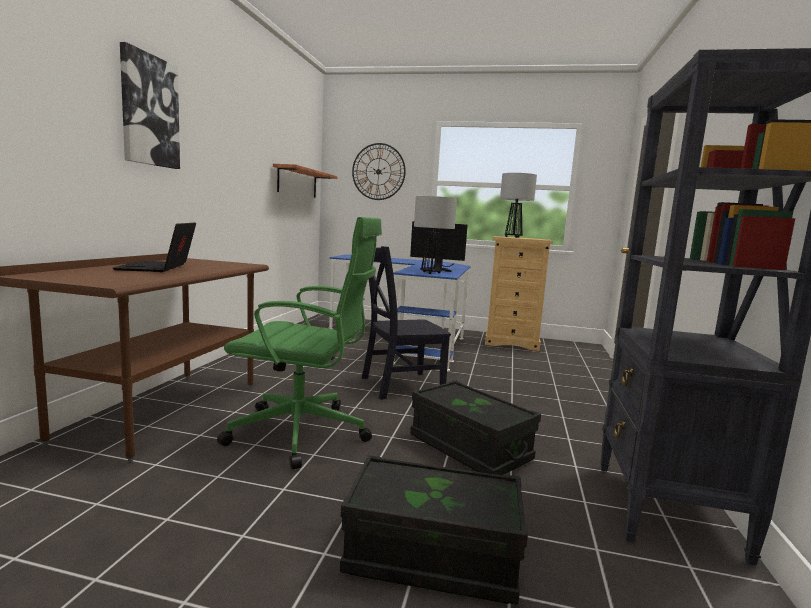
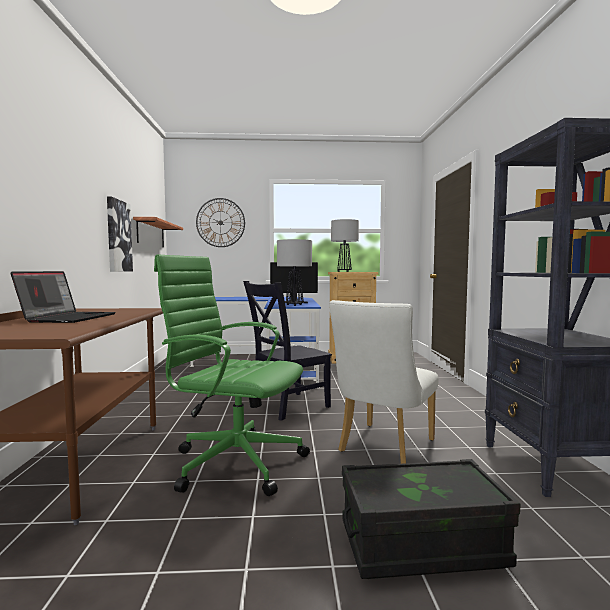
camera: 15 degrees left, 5 degrees down
laptop [113,223,196,272] -> laptop turned 150 degrees counterclockwise [10,271,116,323]
picture [120,42,180,169] -> picture moved to [107,196,133,272]
green office chair [217,217,382,469] -> green office chair turned 150 degrees counterclockwise [154,255,310,496]
black storage box [410,380,541,475] -> white chair [329,300,439,464]

